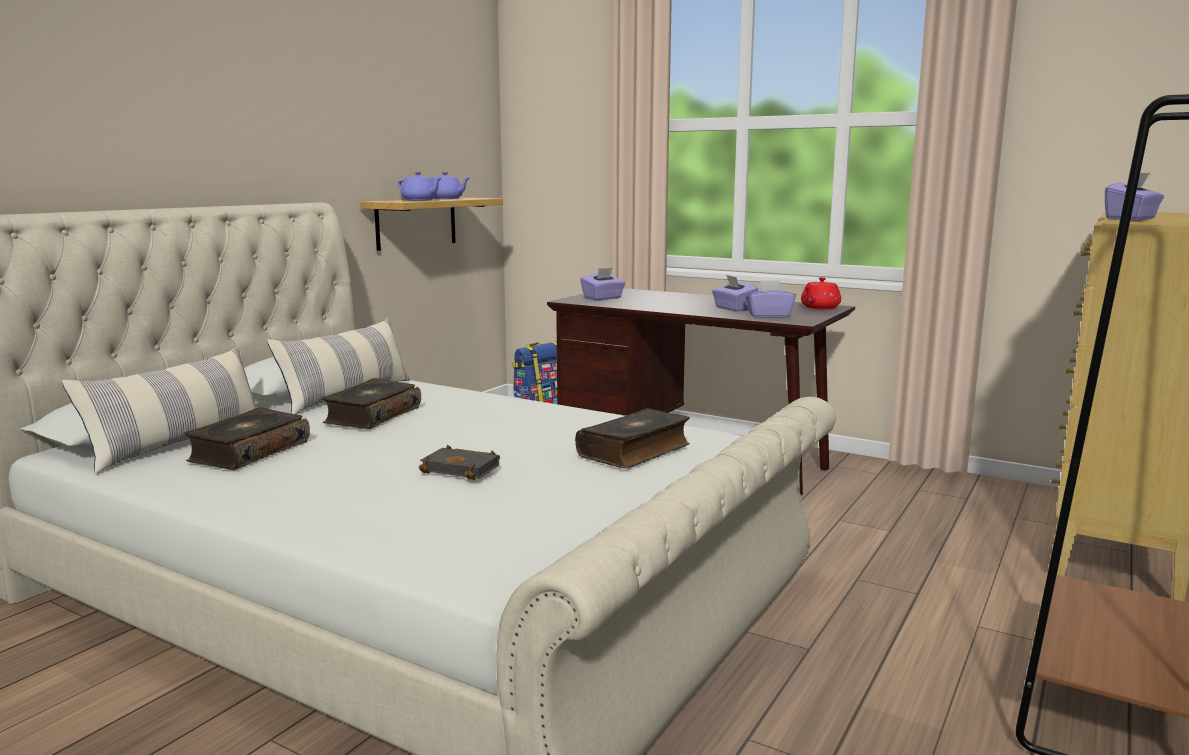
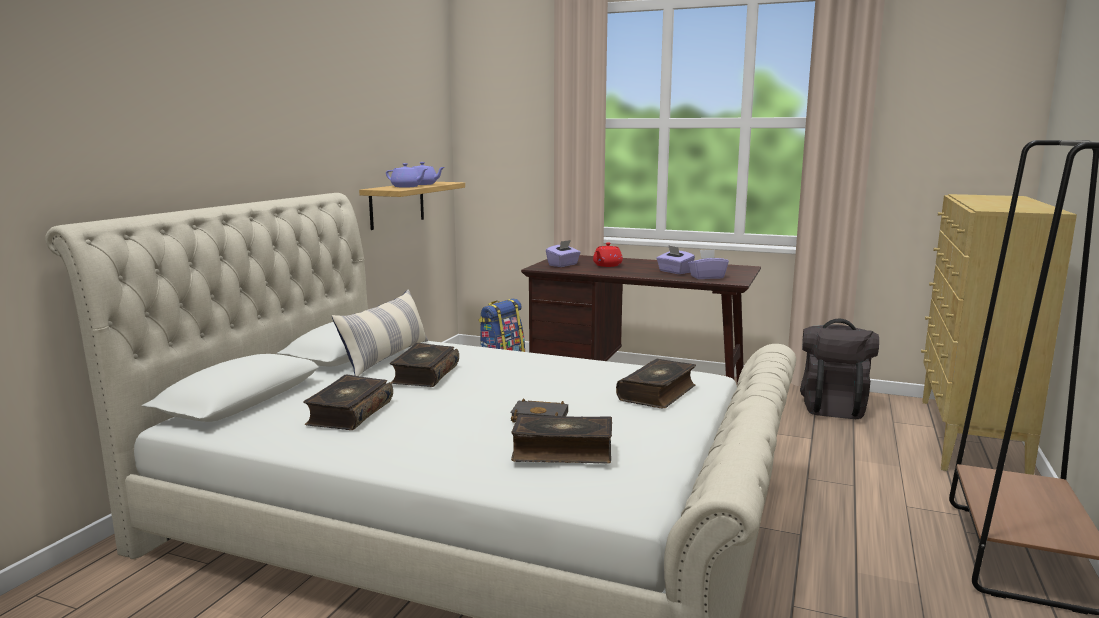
camera: 10 degrees left, 0 degrees up
pillow [62,346,257,474] -> none
red teapot [801,277,841,309] -> red teapot moved to [593,242,623,267]
purple tissue box [1105,173,1164,220] -> none
none -> book [511,415,612,463]
none -> black backpack [800,319,879,419]

